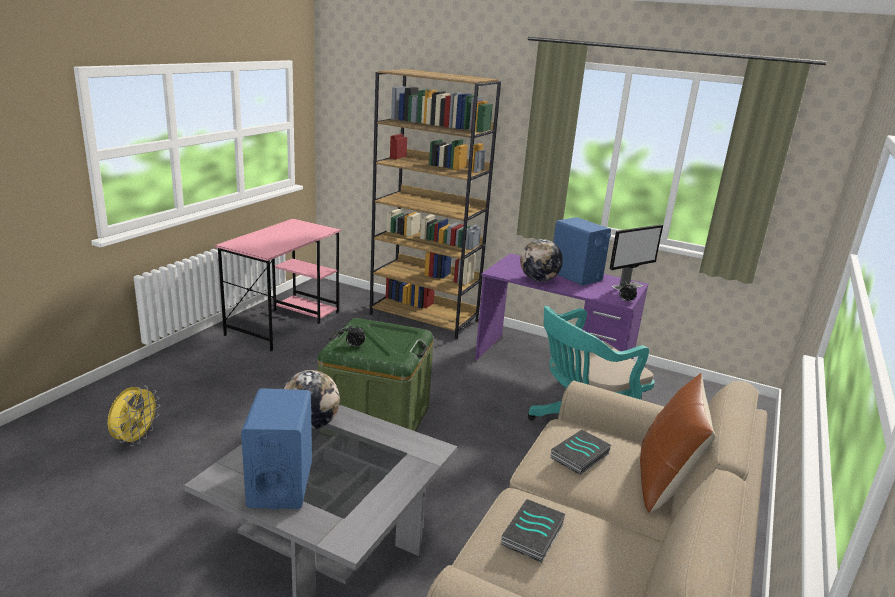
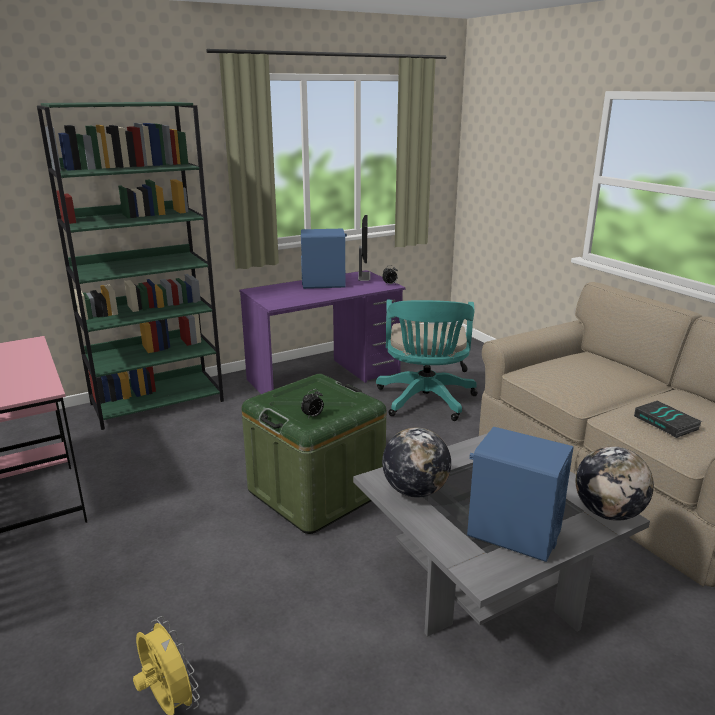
camera: 55 degrees left, 0 degrees up
brown bookcase [370,69,501,339] -> green bookcase [37,102,224,430]
globe [520,239,563,282] -> globe moved to [576,446,654,521]
book [550,430,612,475] -> none
brown pillow [640,373,715,513] -> none

